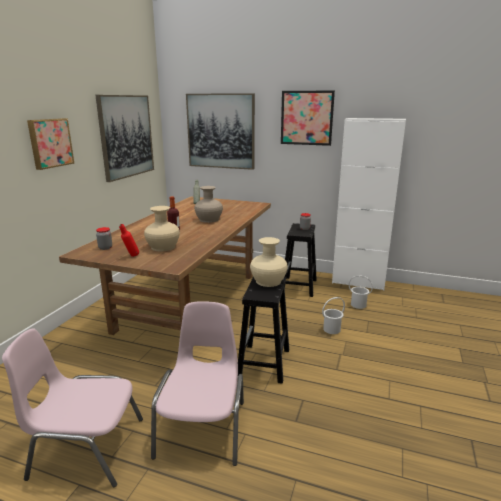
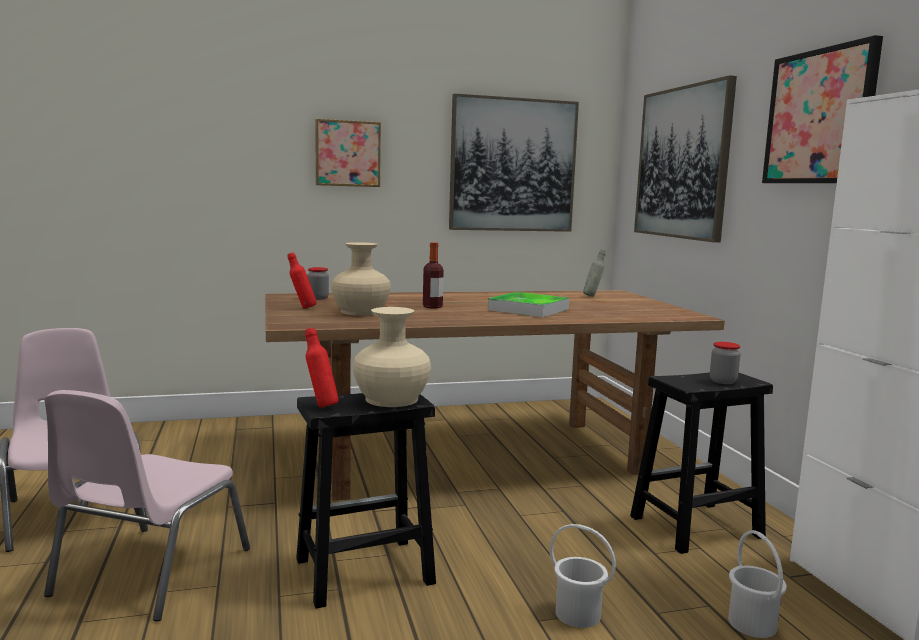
camera: 55 degrees right, 10 degrees down
pink chair [151,301,244,466] -> pink chair turned 135 degrees clockwise [44,390,250,621]
beige vase [194,186,223,223] -> tray [488,292,570,317]
none -> red bottle [305,328,338,408]

